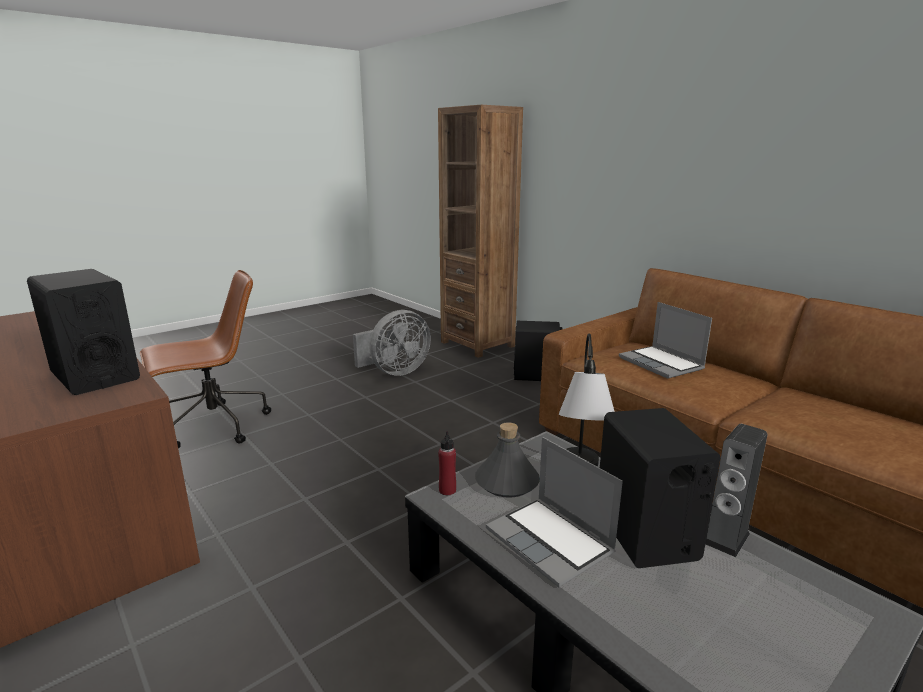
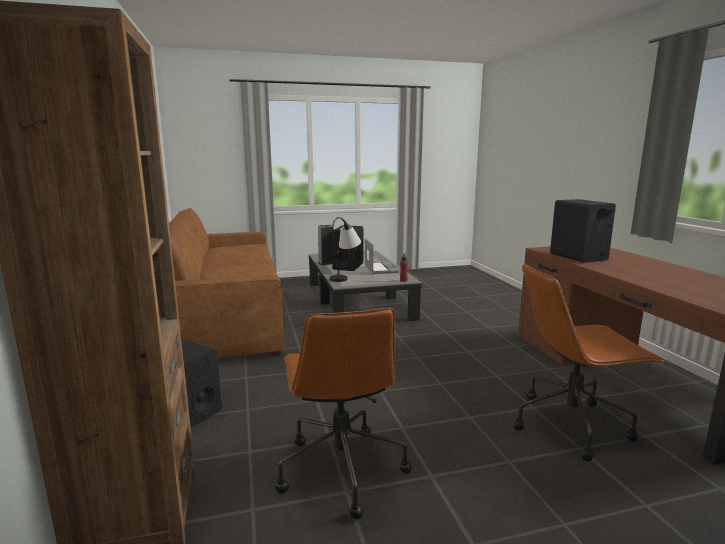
camera: 155 degrees left, 5 degrees down
grey fan [353,310,431,376] -> brown office chair [275,308,412,519]
grey bottle [475,422,540,498] -> none
laptop [619,302,712,379] -> none

